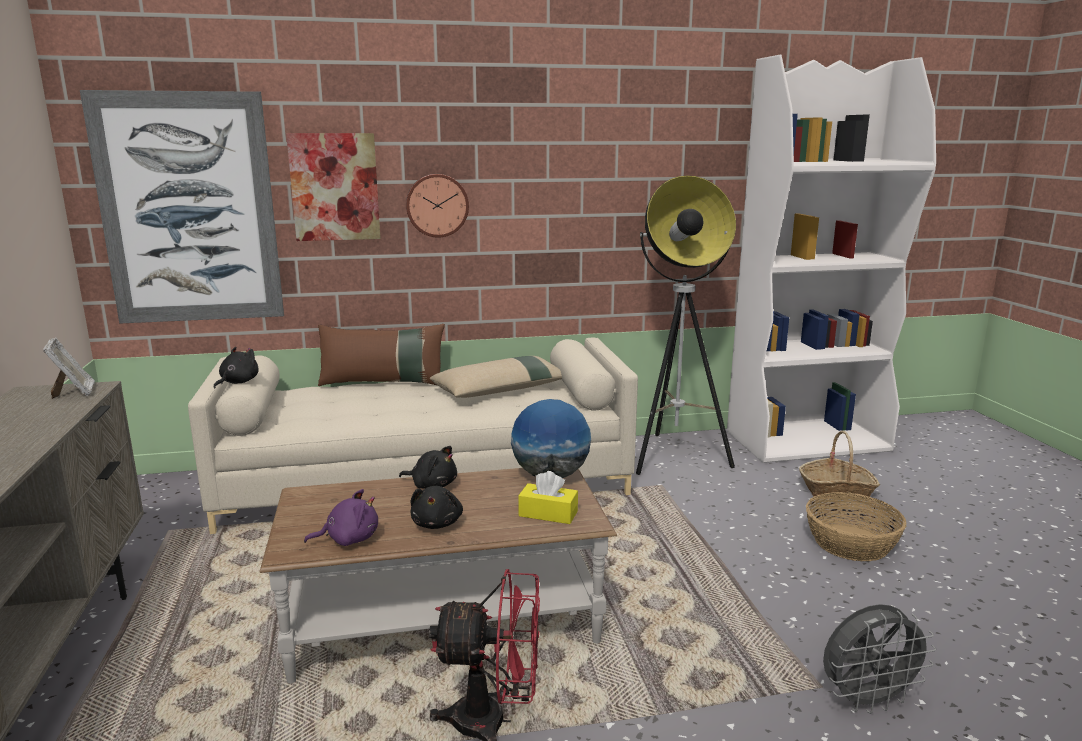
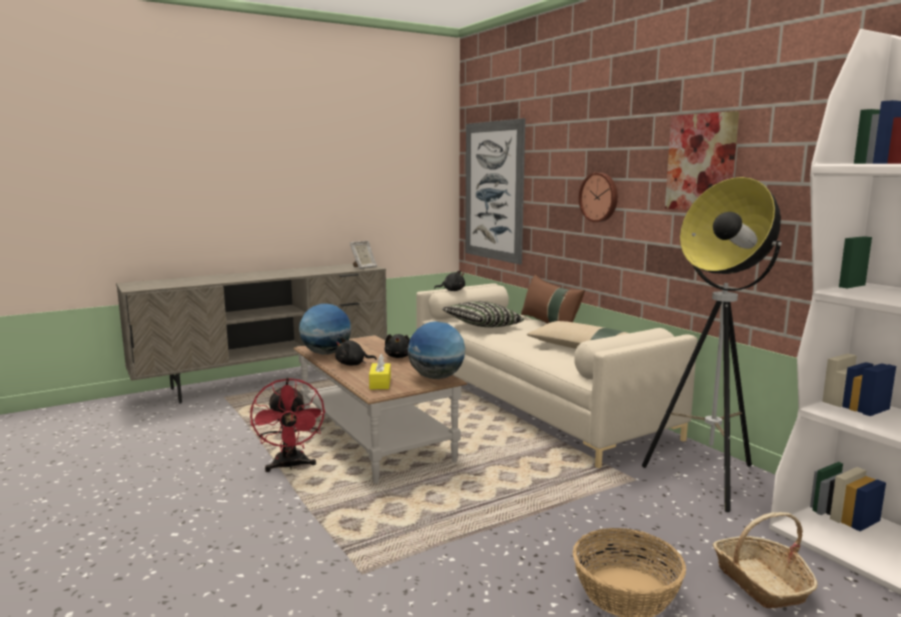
camera: 70 degrees right, 5 degrees down
picture [286,133,381,241] -> picture moved to [665,111,739,210]
purple plush toy [304,489,378,546] -> globe [299,304,351,355]
grey fan [823,604,936,714] -> none
none -> pillow [442,301,524,327]

